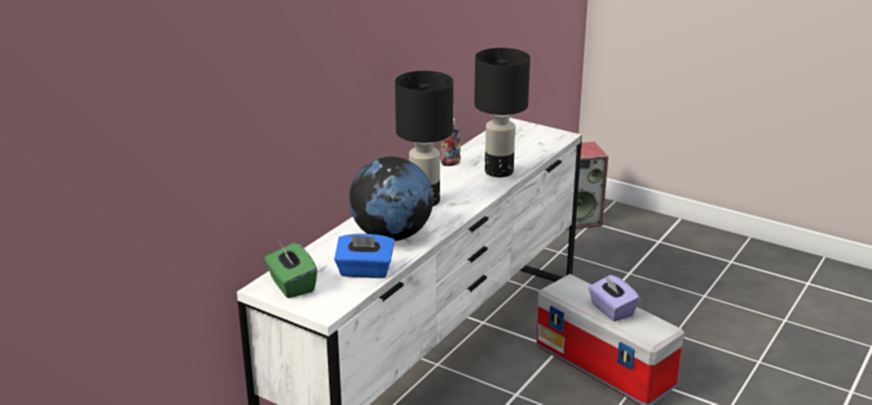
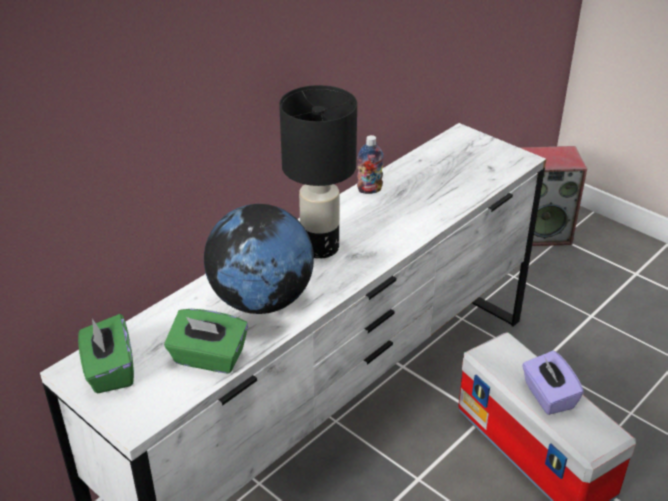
camera: 10 degrees right, 10 degrees up
blue tissue box [334,234,395,278] -> green tissue box [164,309,248,374]
black table lamp [474,48,530,177] -> none

